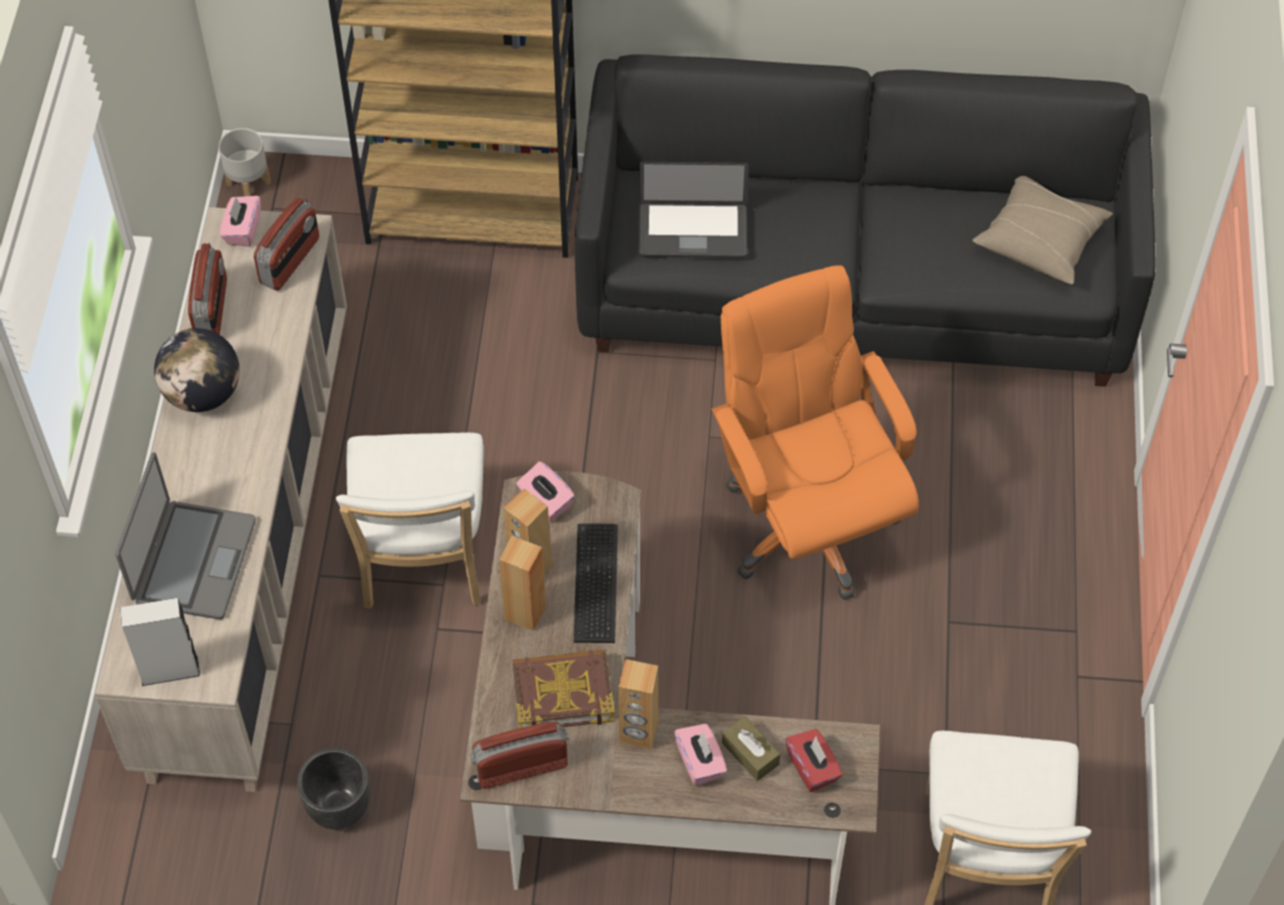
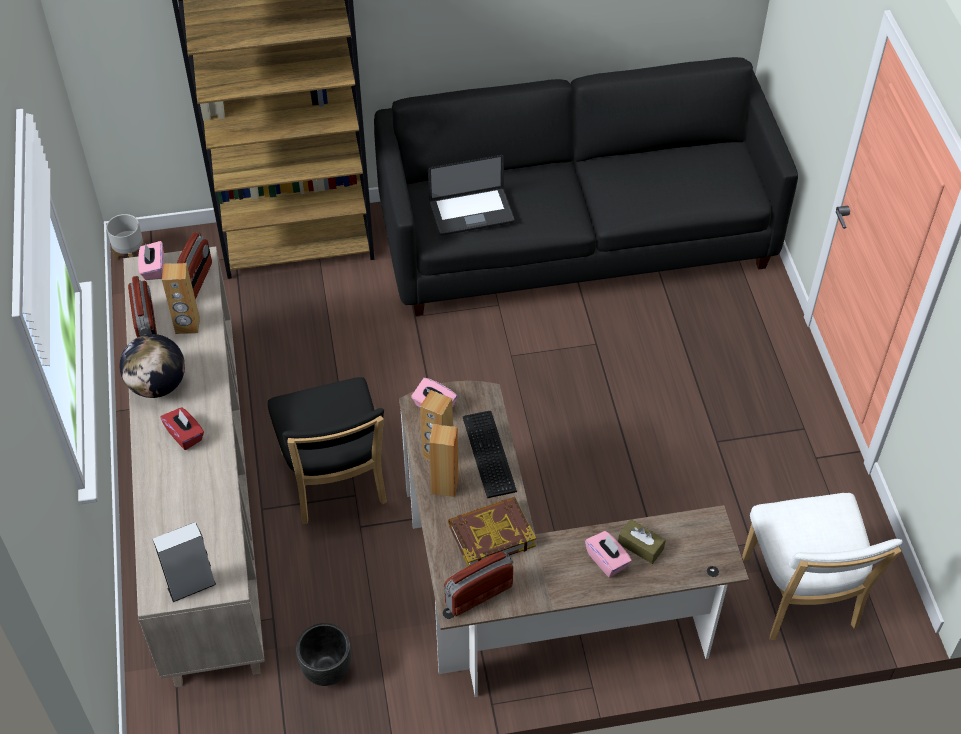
camera: 15 degrees left, 5 degrees down
laptop [115,452,256,620] -> none
white chair [336,432,484,609] -> black chair [268,377,387,524]
brown speaker [618,659,659,750] -> brown speaker moved to [162,263,200,334]
orange office chair [711,266,919,600] -> none
red tissue box [786,729,842,792] -> red tissue box moved to [160,407,204,450]
beige pillow [972,176,1113,284] -> none

